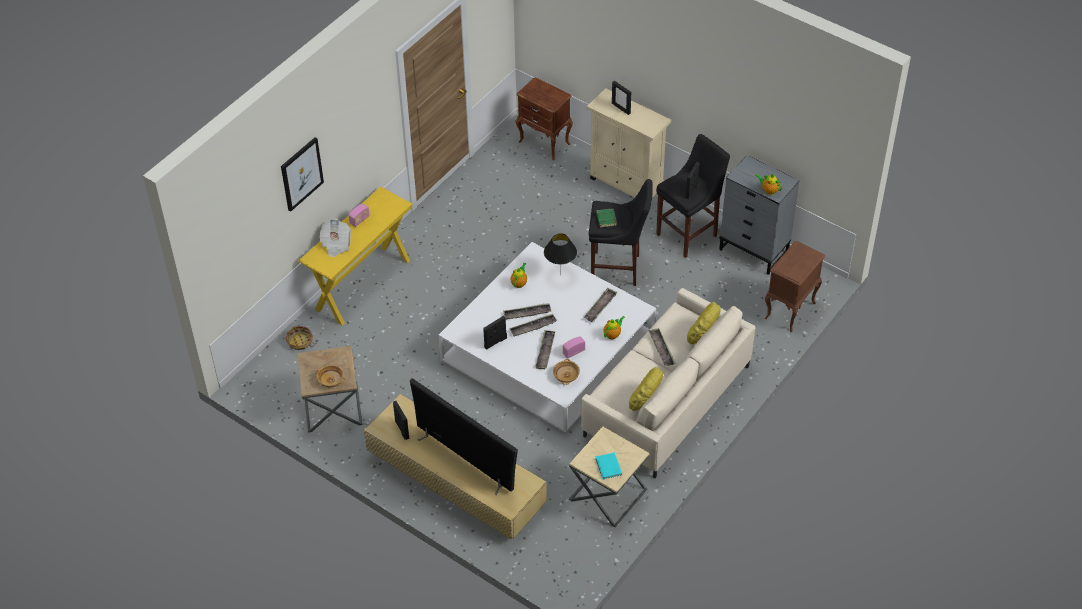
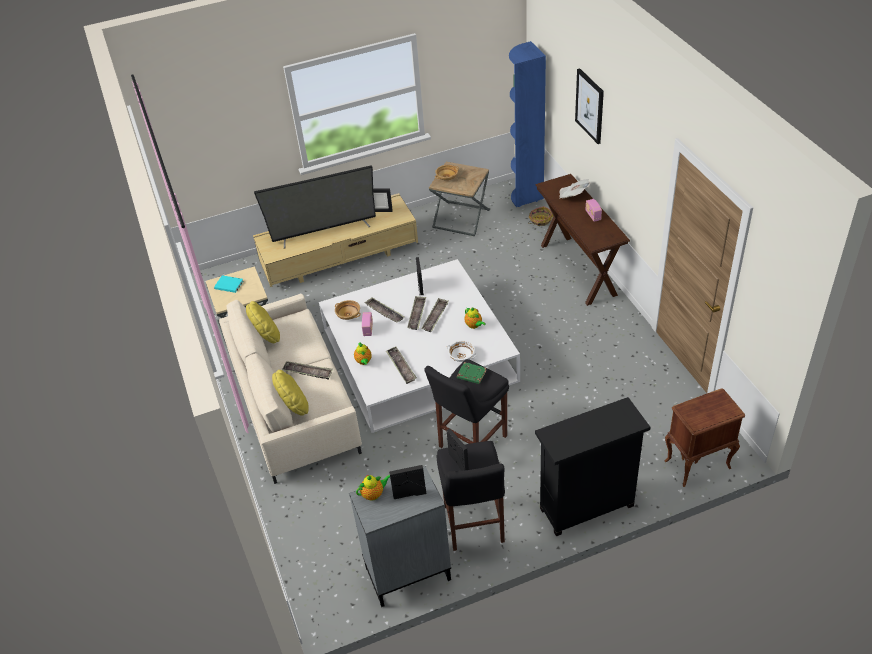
camera: 125 degrees right, 5 degrees down
yellow console table [298,187,413,325] -> brown console table [535,174,630,306]
black table lamp [544,233,577,275] -> white bowl [446,341,477,362]
beige cabinet [587,88,671,198] -> black cabinet [535,397,650,537]
picture frame [612,81,631,115] -> picture frame moved to [389,465,426,499]
brown nightstand [765,241,825,333] -> none
none -> blue bookcase [509,41,546,207]

